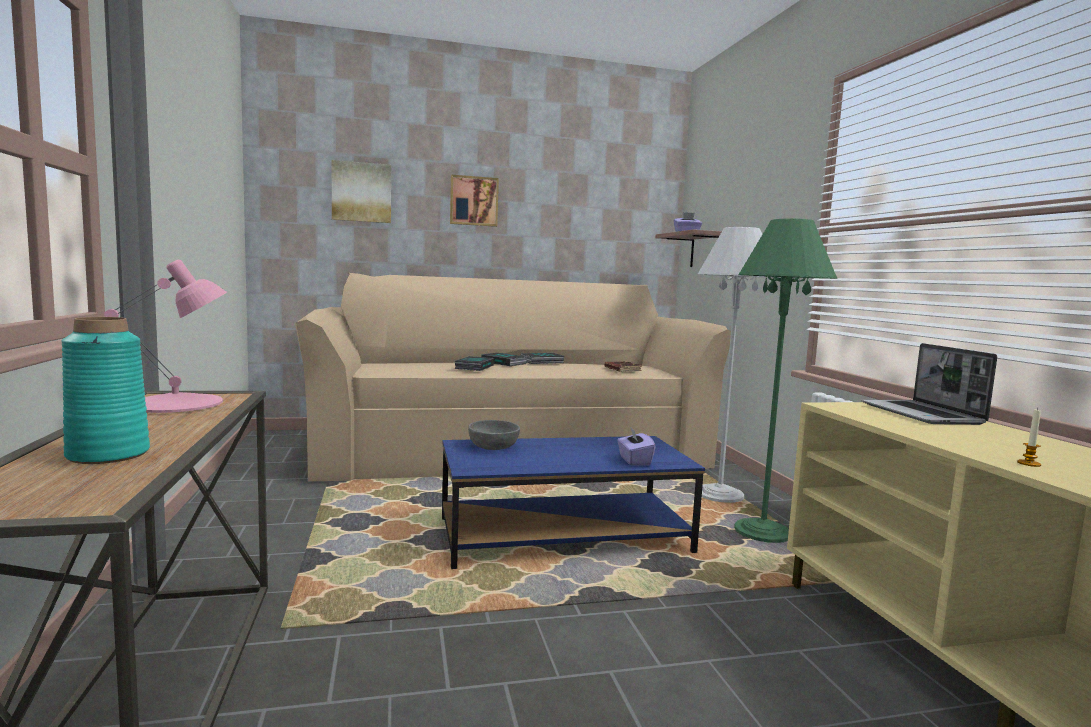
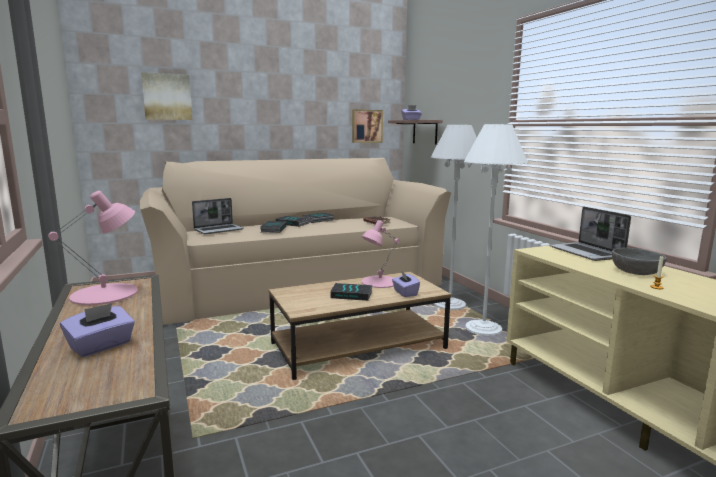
camera: 10 degrees left, 5 degrees up
turquoise vase [61,317,150,464] -> purple tissue box [60,303,135,357]
blue coffee table [442,436,705,569] -> brown coffee table [269,272,451,380]
picture [450,175,499,227] -> picture moved to [352,109,383,143]
grey bowl [468,420,520,450] -> grey bowl moved to [612,248,667,275]
green floor lamp [734,219,837,543] -> white floor lamp [464,124,528,336]
none -> laptop [192,198,244,234]
none -> book [331,283,373,301]
none -> pink table lamp [361,220,400,288]

